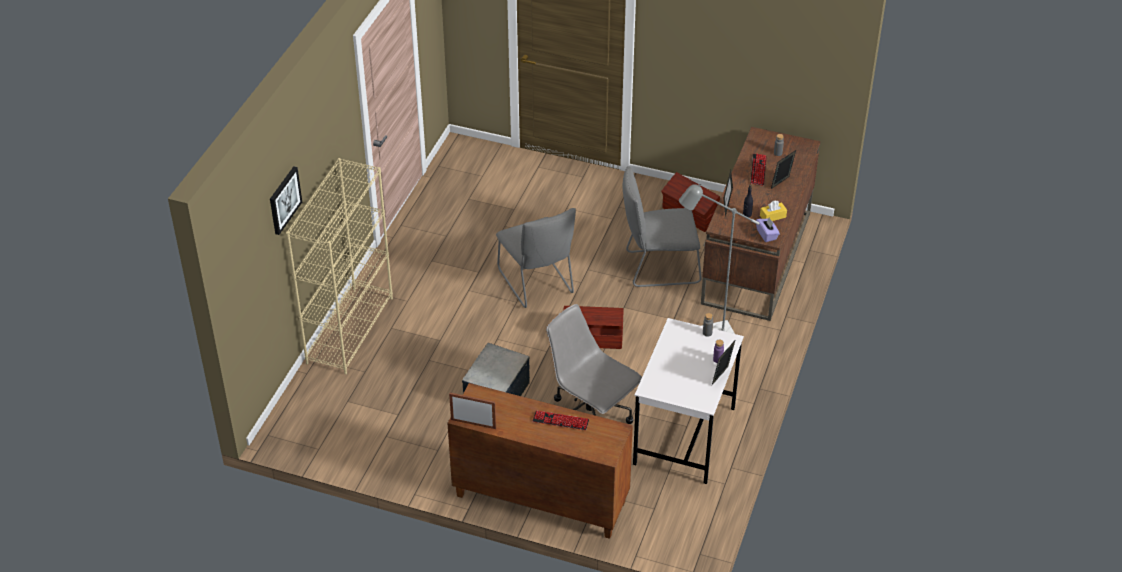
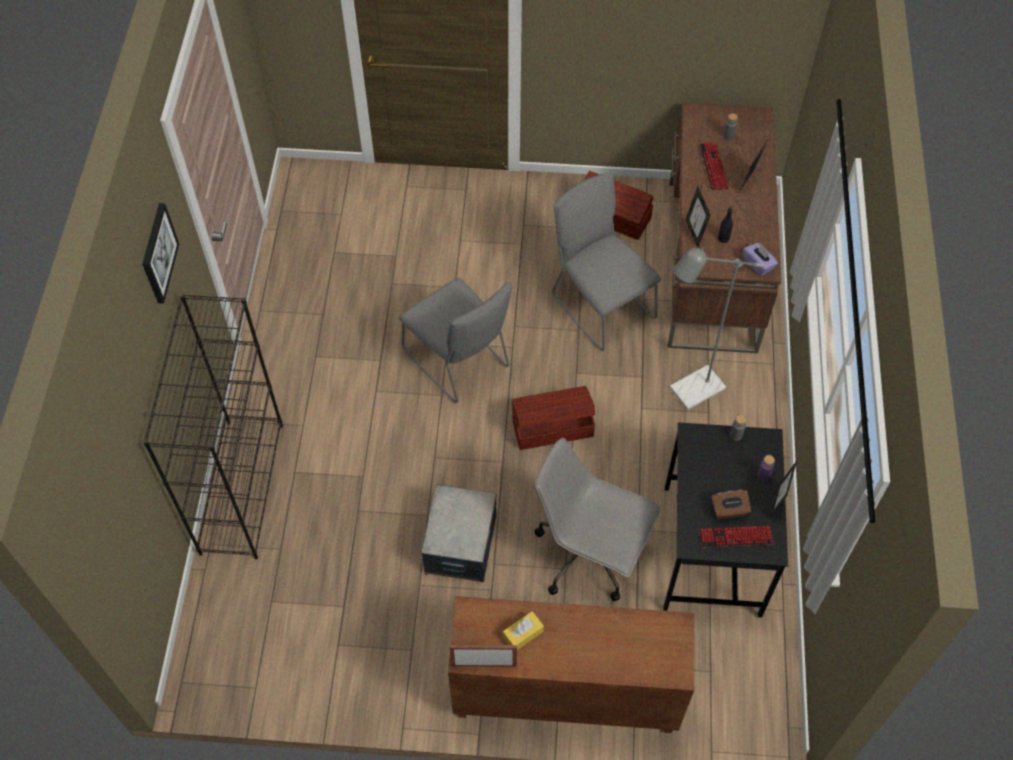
camera: 15 degrees left, 15 degrees up
picture [270,166,302,235] -> picture moved to [142,203,179,304]
beige bookcase [286,158,393,374] -> black bookcase [143,294,283,559]
keyboard [532,411,589,430] -> keyboard moved to [699,526,774,548]
grey chair [623,166,702,287] -> grey chair turned 75 degrees clockwise [552,172,661,351]
white desk [633,318,744,484] -> black desk [663,422,788,617]
yellow tissue box [760,201,787,221] -> yellow tissue box moved to [503,611,544,650]
none -> brown tissue box [712,490,751,519]

